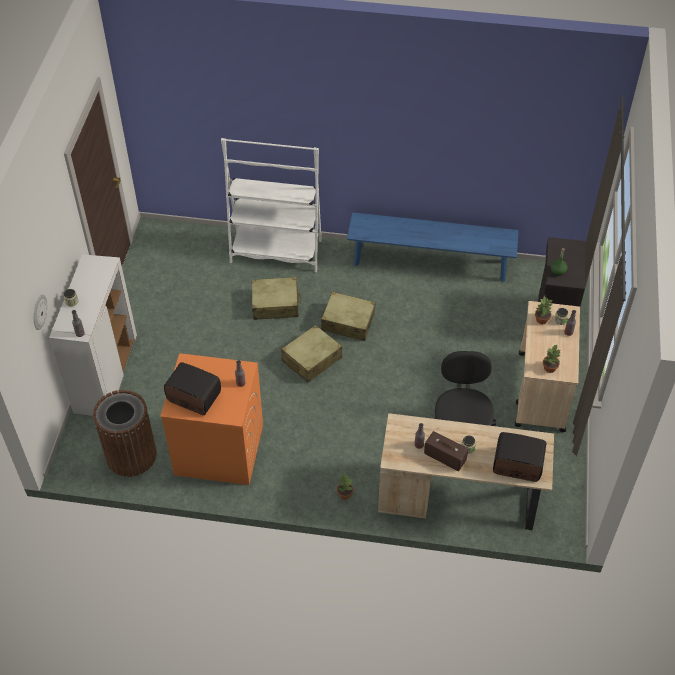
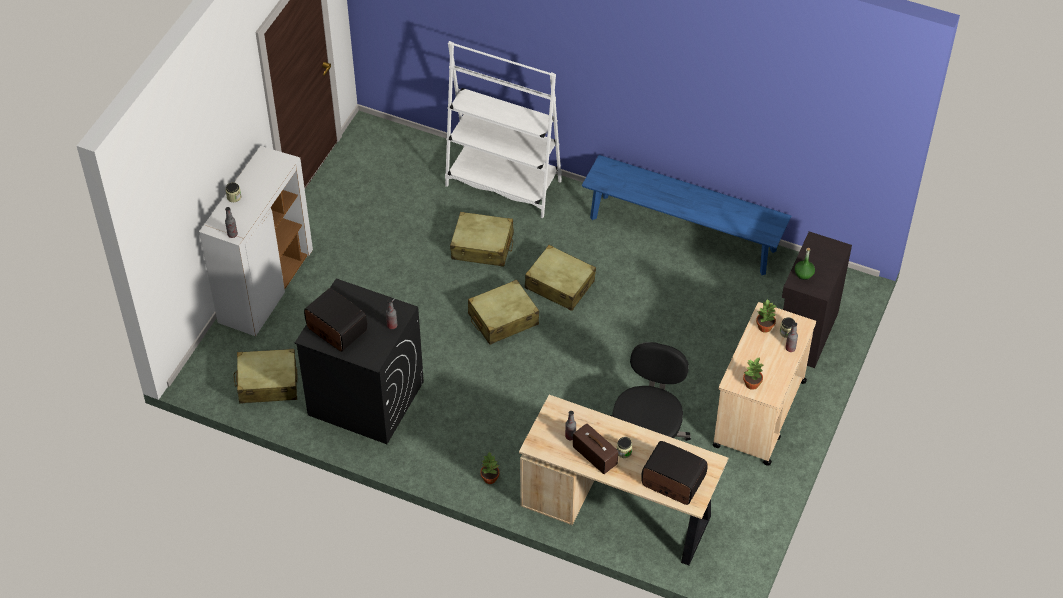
camera: 15 degrees right, 0 degrees up
wall clock [34,294,47,330] -> none
brown trash can [93,390,157,477] -> beige suitcase [234,349,298,404]
orange washing machine [160,353,263,485] -> black washing machine [295,278,424,444]

